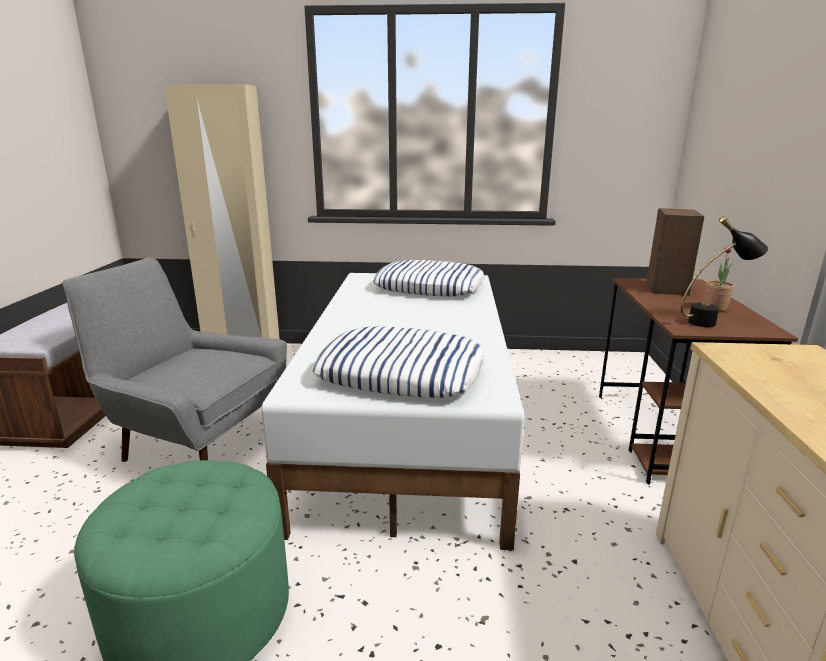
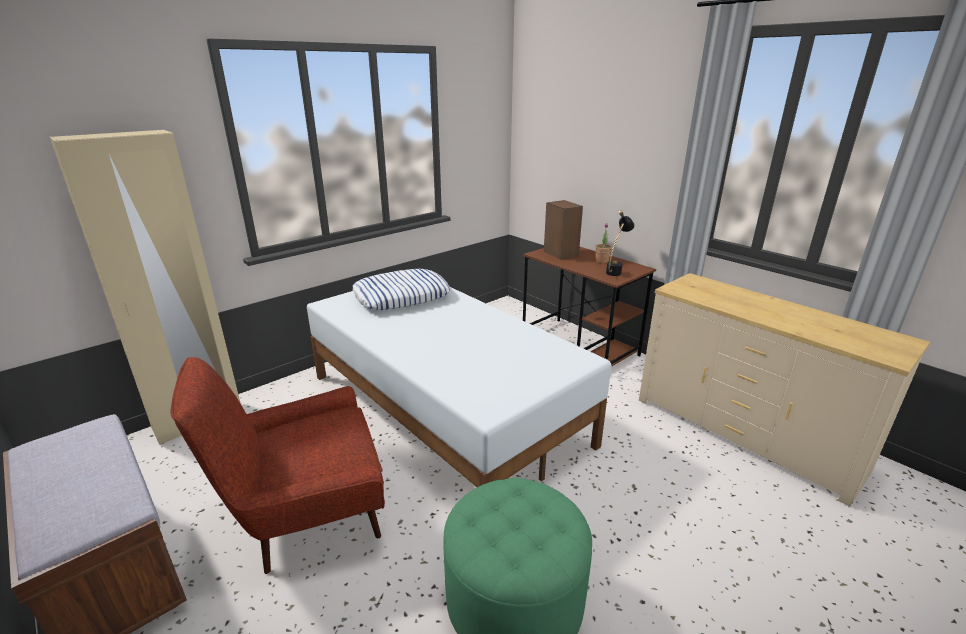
camera: 45 degrees left, 5 degrees up
grey armchair [63,257,287,462] -> red armchair [171,357,385,574]
pillow [312,326,484,398] -> none

